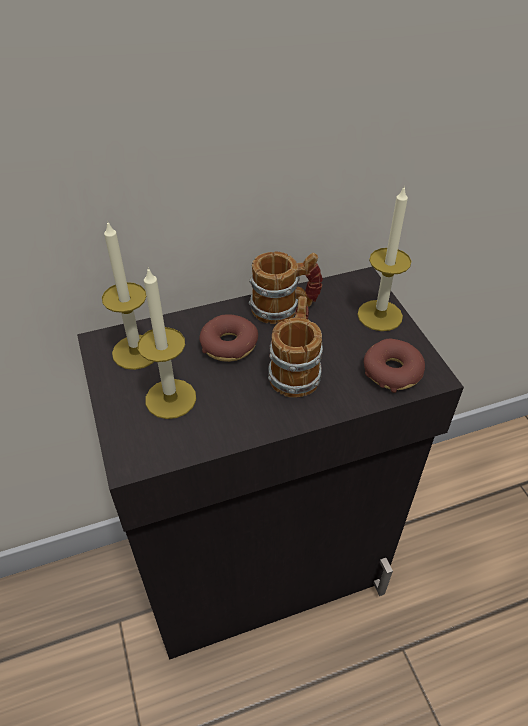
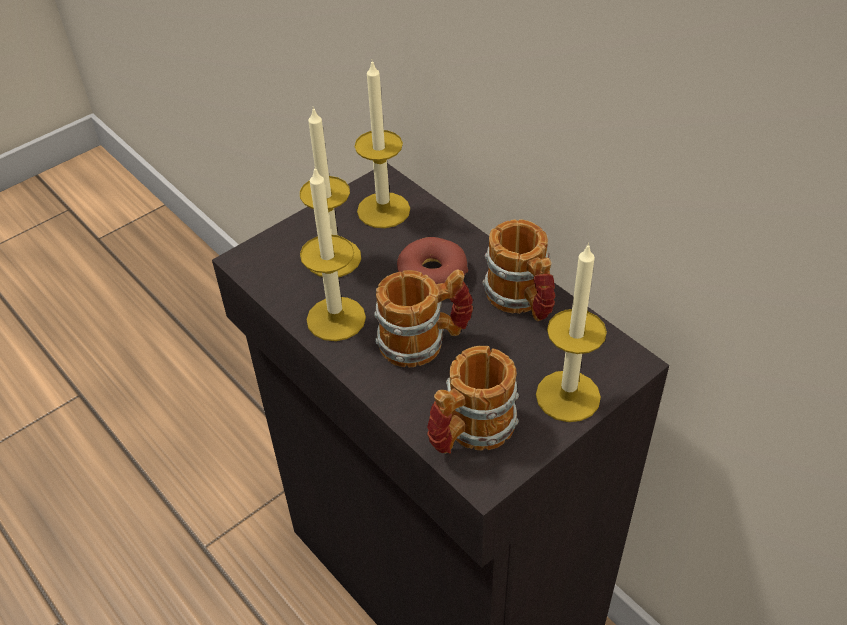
camera: 70 degrees right, 0 degrees up
donut [364,339,425,393] -> mug [427,346,519,454]
none -> candle [300,166,366,341]

